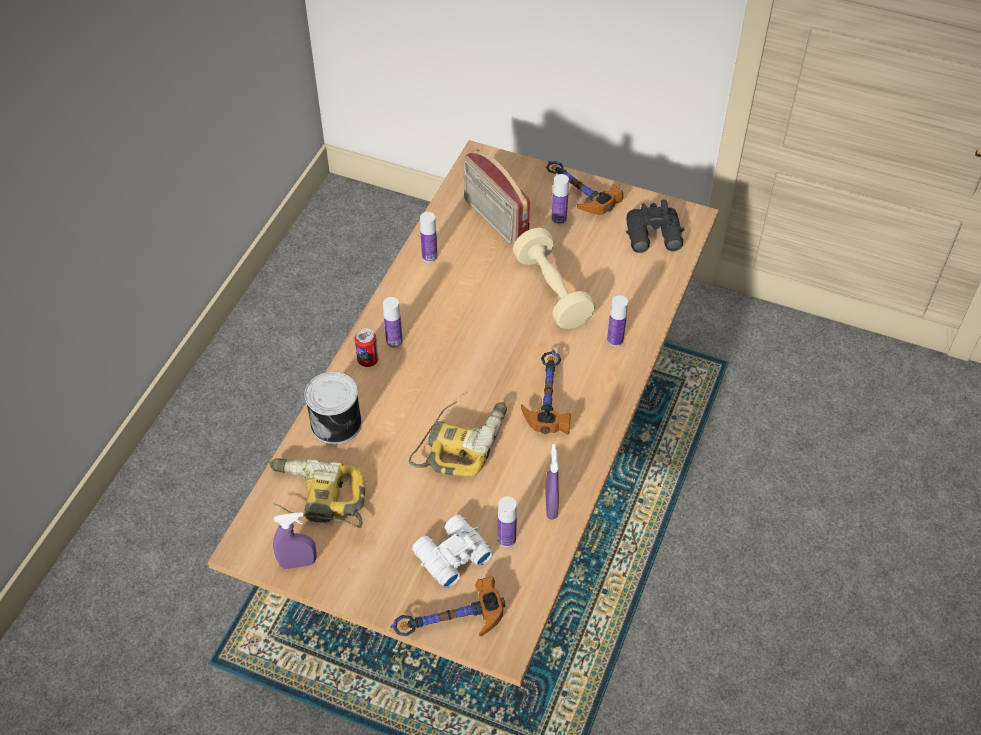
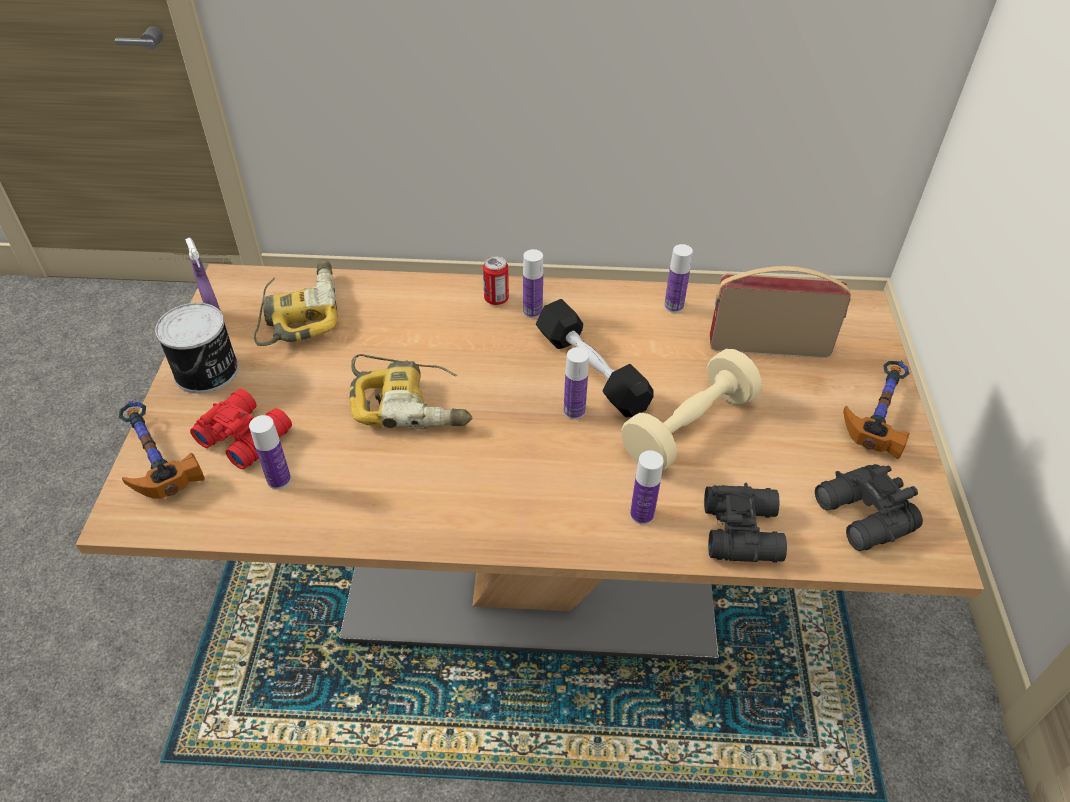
camera: 70 degrees right, 5 degrees down
can [305,372,362,445] -> can moved to [155,303,239,394]
white binoculars [412,515,493,589] -> red binoculars [190,389,292,470]
radio [463,149,530,248] -> radio turned 60 degrees clockwise [710,266,851,358]
hammer [521,350,571,434] -> none
purple spray bottle [545,444,559,520] -> none
bottle [552,174,569,224] -> bottle moved to [564,347,589,419]
none -> black dumbbell [536,299,654,417]
none -> black binoculars [704,483,787,563]

